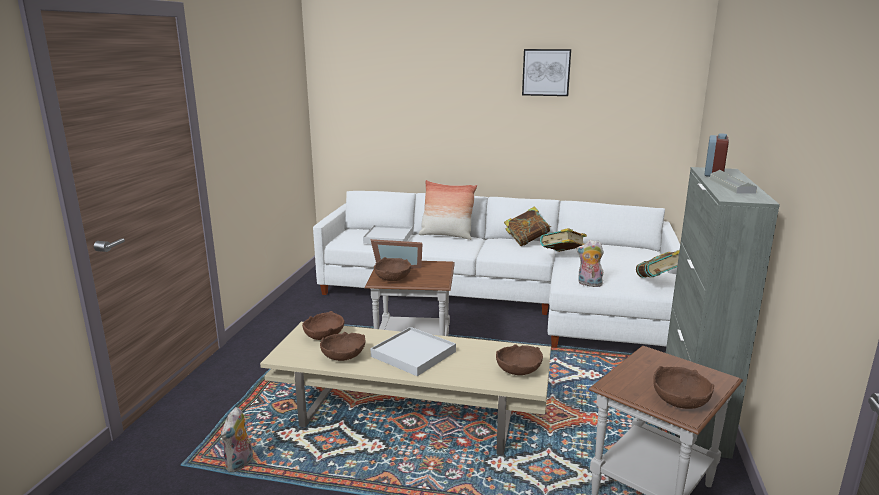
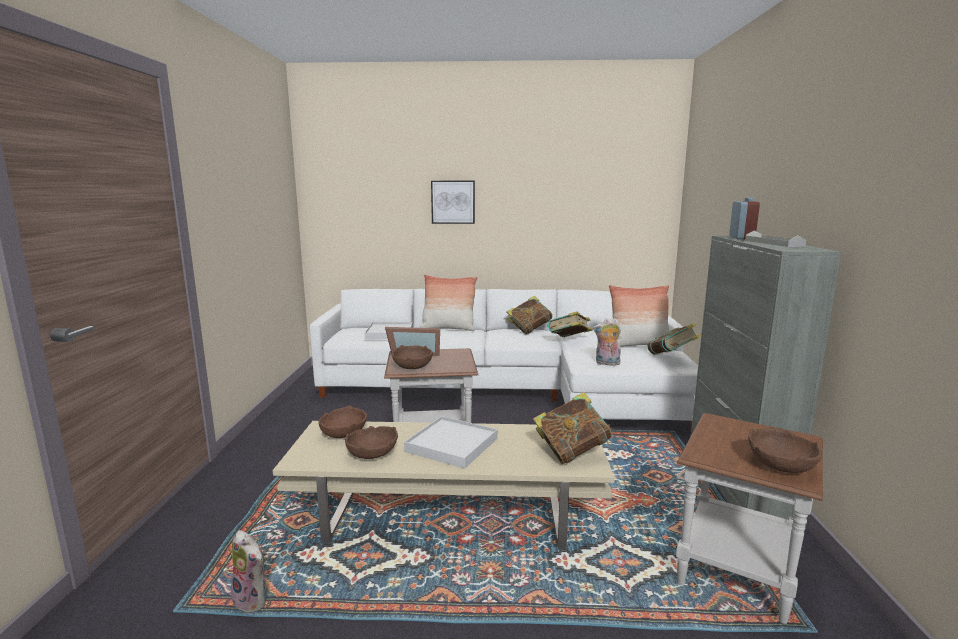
camera: 10 degrees left, 5 degrees down
plush toy [221,407,253,472] -> plush toy turned 60 degrees counterclockwise [231,530,267,613]
brown bowl [496,344,543,375] -> book [533,392,614,464]
picture [522,49,571,96] -> picture moved to [431,181,475,224]
none -> pillow [609,285,669,347]

